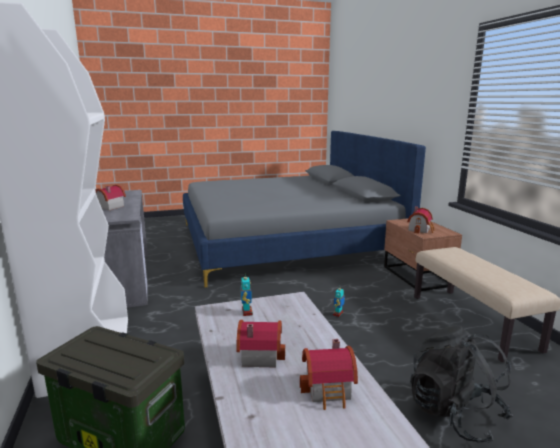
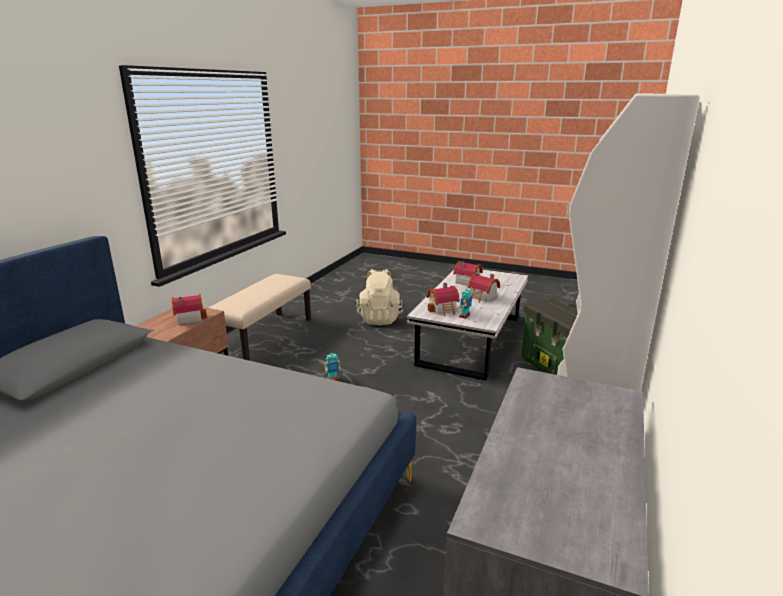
camera: 140 degrees left, 5 degrees up
toy house [95,184,126,210] -> toy house moved to [426,283,460,316]
black backpack [410,325,513,443] -> beige backpack [356,269,403,325]

